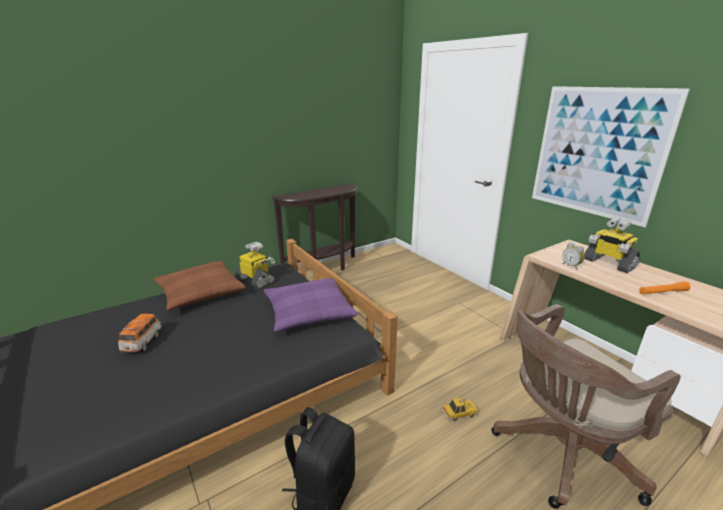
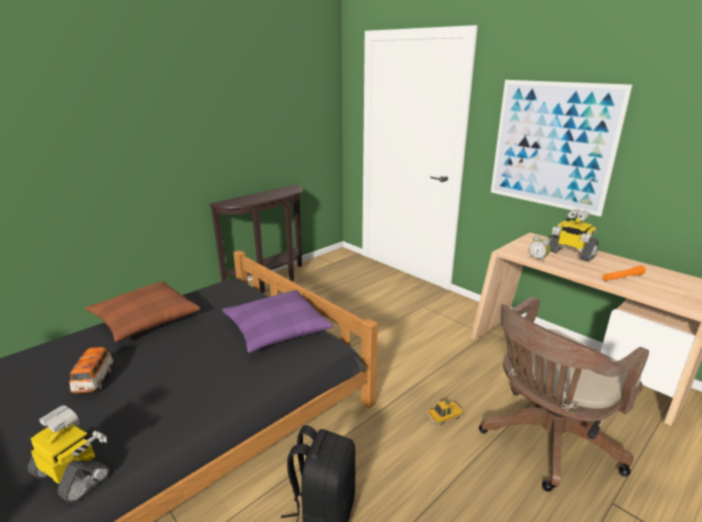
camera: 10 degrees left, 0 degrees up
toy robot [236,241,275,288] -> toy robot moved to [27,405,110,503]

